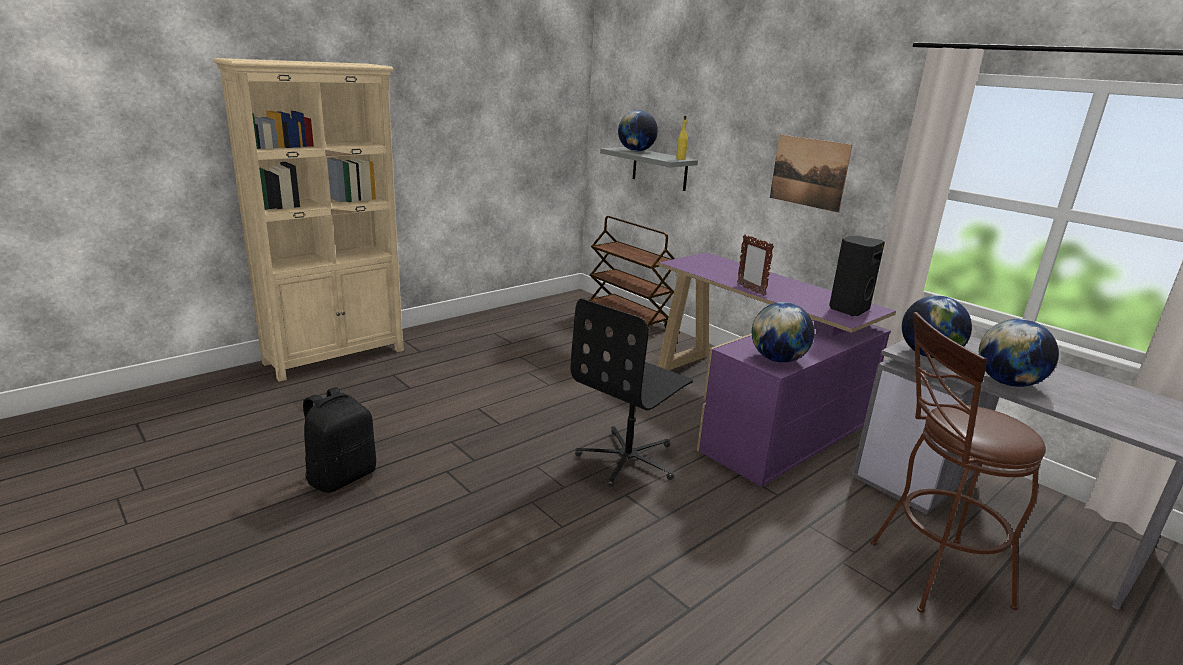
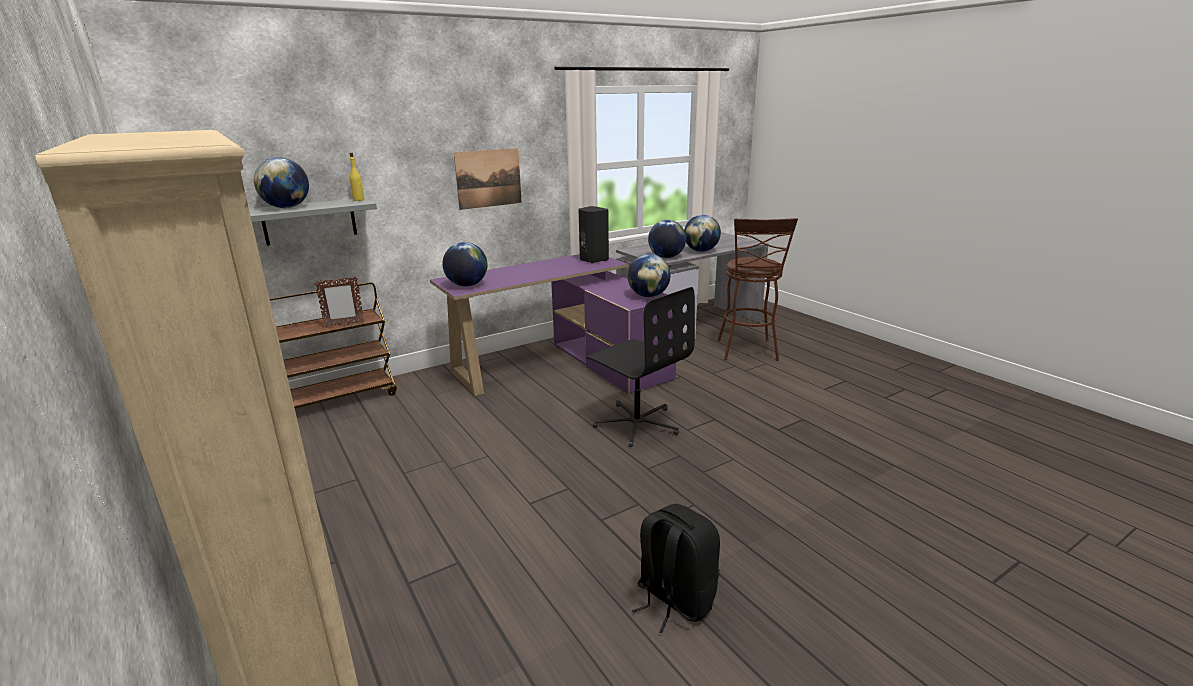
camera: 80 degrees left, 0 degrees up
picture frame [737,234,774,296] -> picture frame moved to [315,277,364,327]
none -> globe [443,242,488,286]

